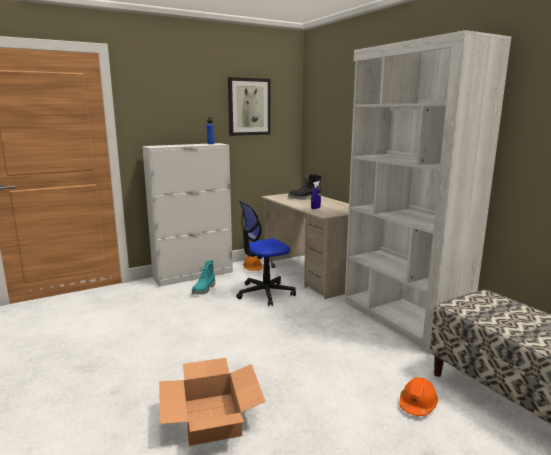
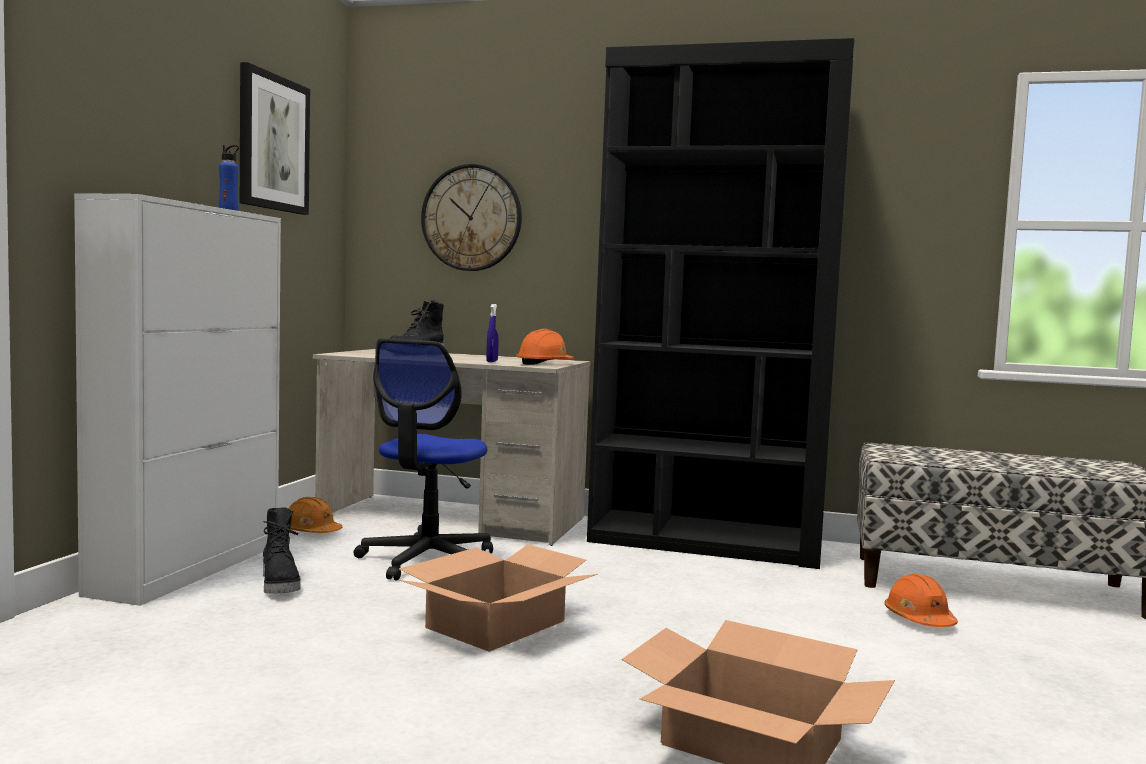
camera: 45 degrees left, 10 degrees down
turquoise boot [192,260,215,295] -> black boot [263,507,301,594]
white bookcase [345,30,512,354] -> black bookcase [587,38,854,569]
none -> cardboard box [399,544,598,652]
none -> wall clock [421,164,522,271]
none -> orange hard hat [516,329,574,365]

